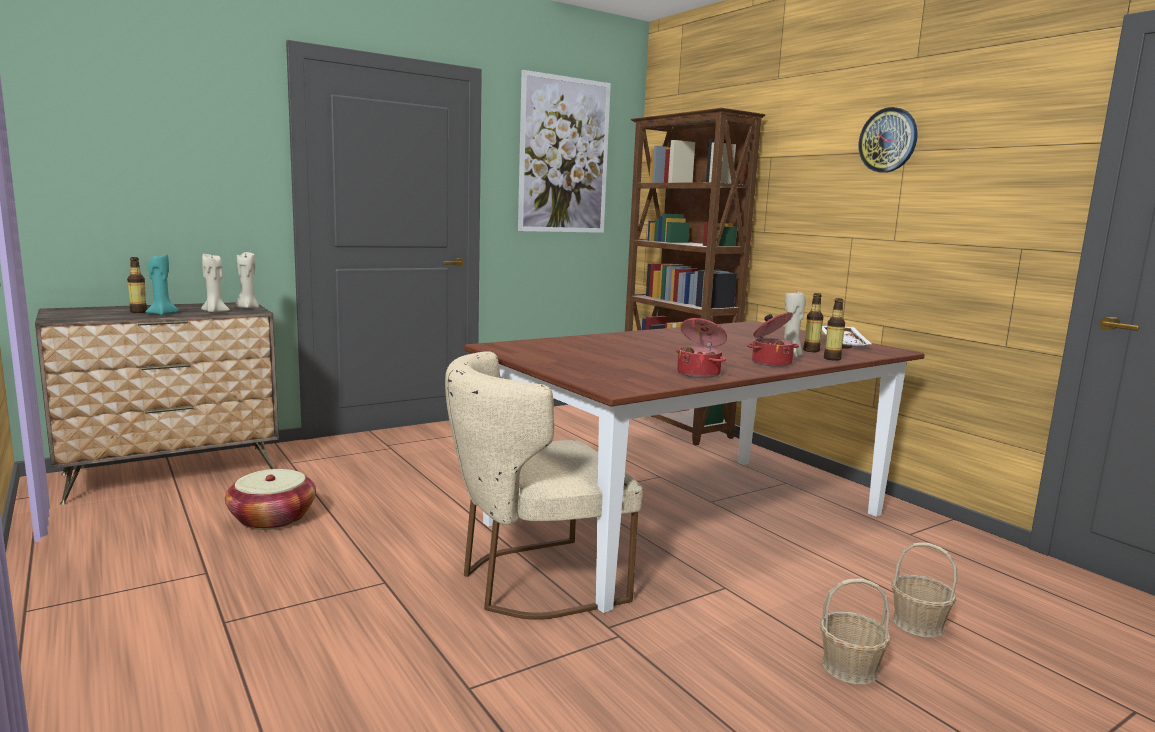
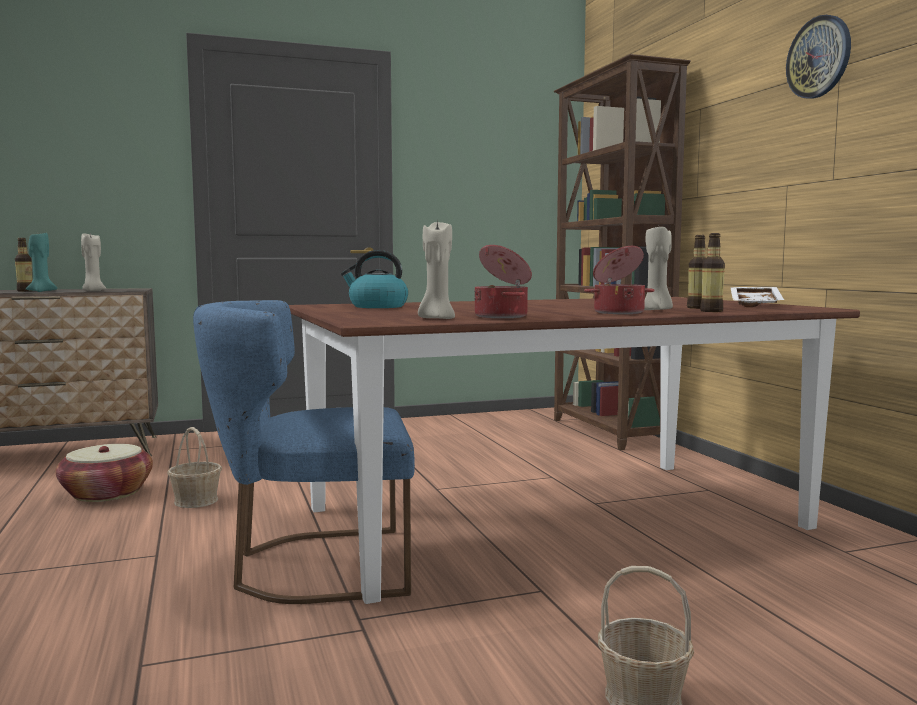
camera: 15 degrees right, 5 degrees down
beige candle [236,251,259,308] -> beige candle moved to [418,219,455,319]
beige chair [445,351,643,620] -> blue chair [193,300,415,604]
picture [518,70,611,233] -> none
basket [891,542,957,638] -> basket moved to [167,427,222,508]
none -> kettle [341,250,408,308]

